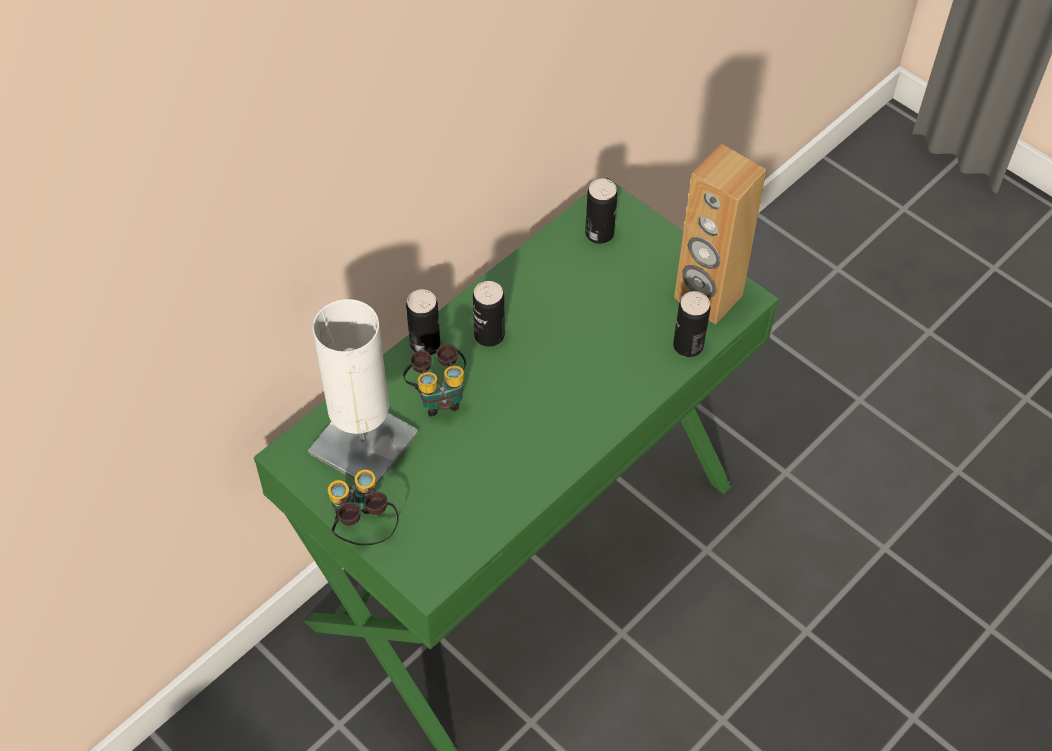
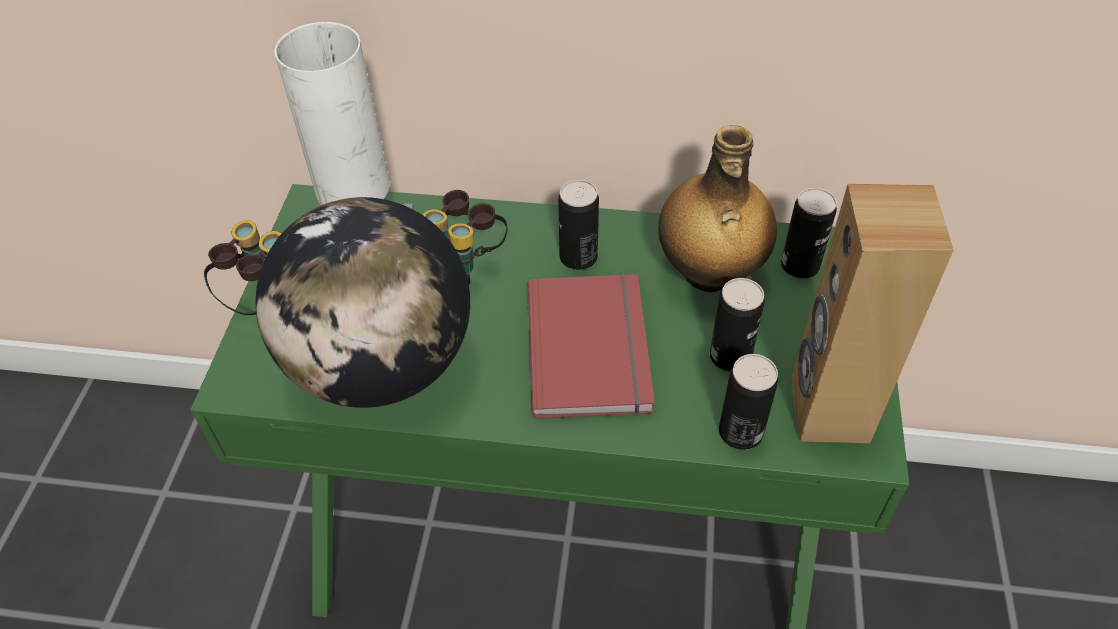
camera: 55 degrees right, 5 degrees down
can [406,289,440,352] -> can moved to [710,278,765,372]
none -> globe [256,197,470,408]
none -> red book [528,274,655,419]
none -> bottle [658,125,777,292]

